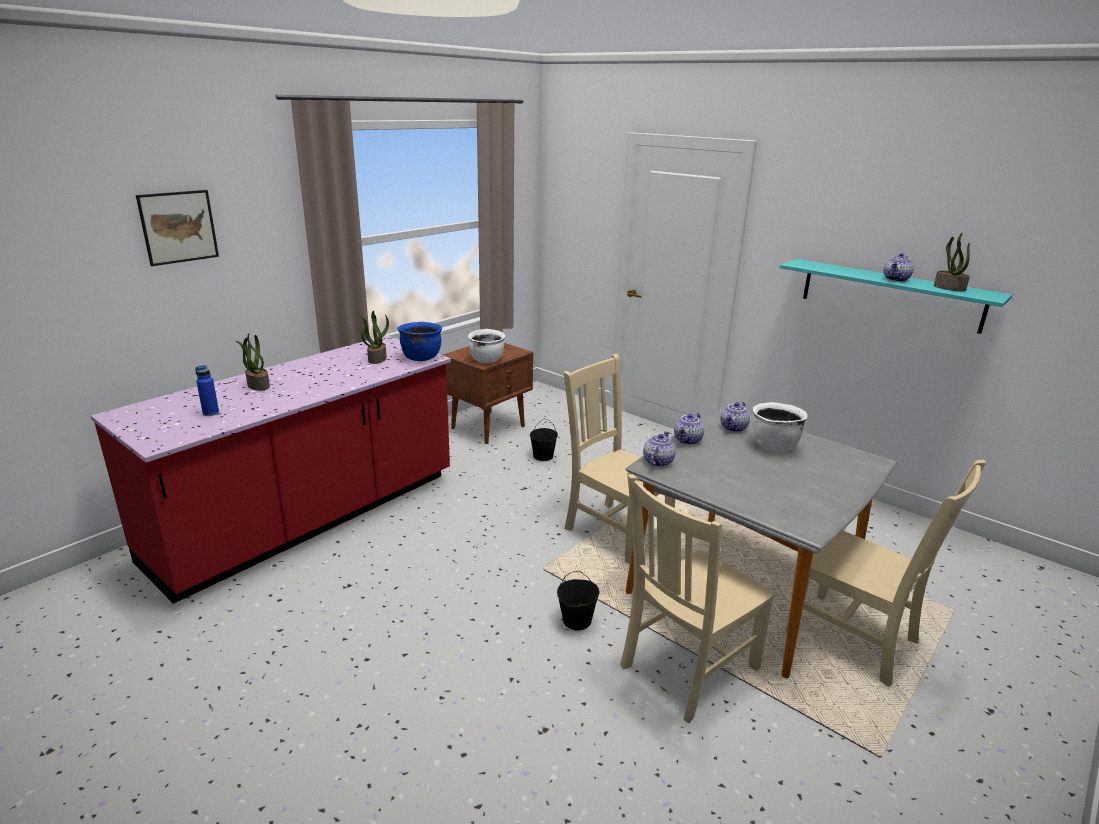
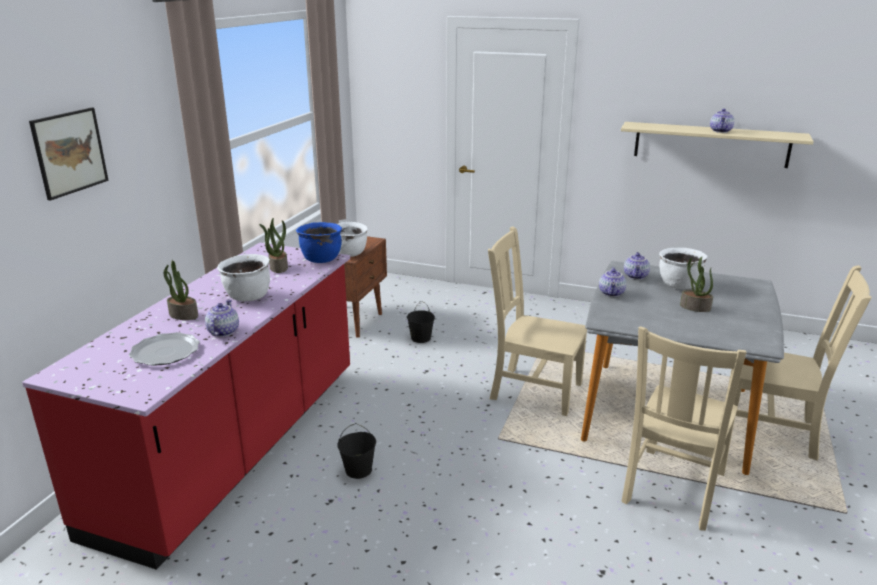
camera: 20 degrees left, 0 degrees up
blue bottle [195,365,219,416] -> plate [129,332,200,365]
black bucket [557,571,599,630] -> black bucket moved to [337,423,376,479]
teapot [643,431,676,467] -> teapot moved to [205,299,239,337]
turquoise shelf [780,259,1012,334] -> beige shelf [621,122,814,168]
potted plant [934,232,970,292] -> potted plant moved to [680,257,713,312]
none -> white cooking pot [217,254,270,301]

